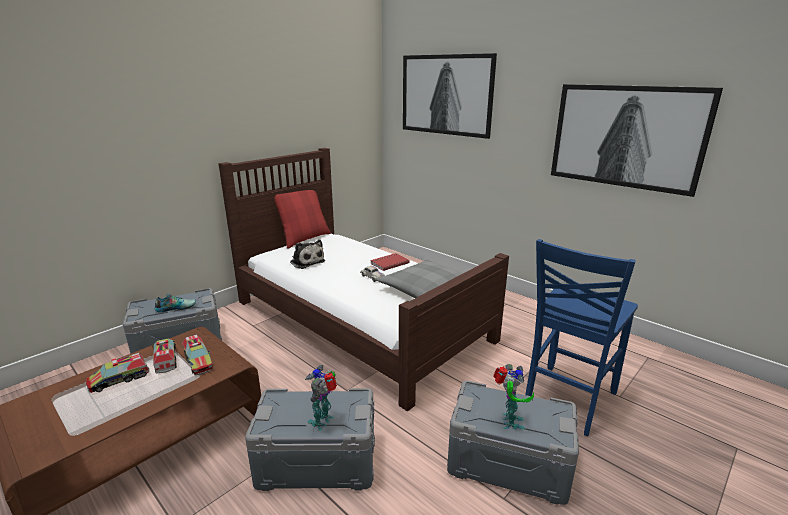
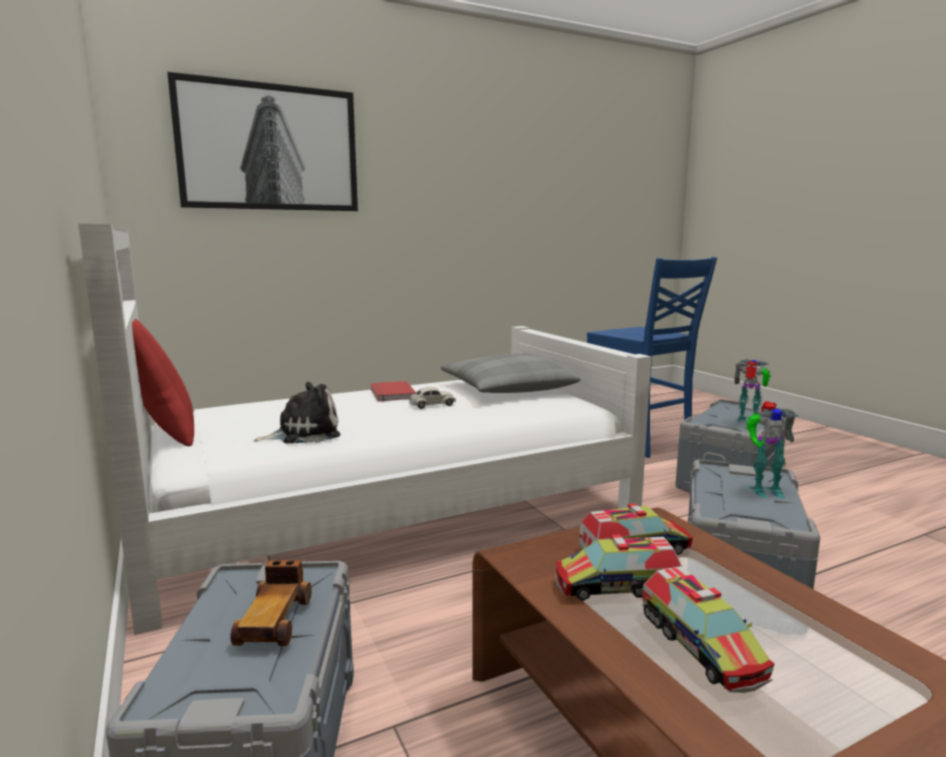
camera: 70 degrees left, 10 degrees down
shoe [154,294,196,312] -> toy car [230,560,312,646]
brown bed [218,148,509,412] -> white bed [78,224,651,635]
toy robot [305,365,337,431] -> toy robot turned 45 degrees counterclockwise [746,401,799,499]
picture [551,84,723,197] -> none

